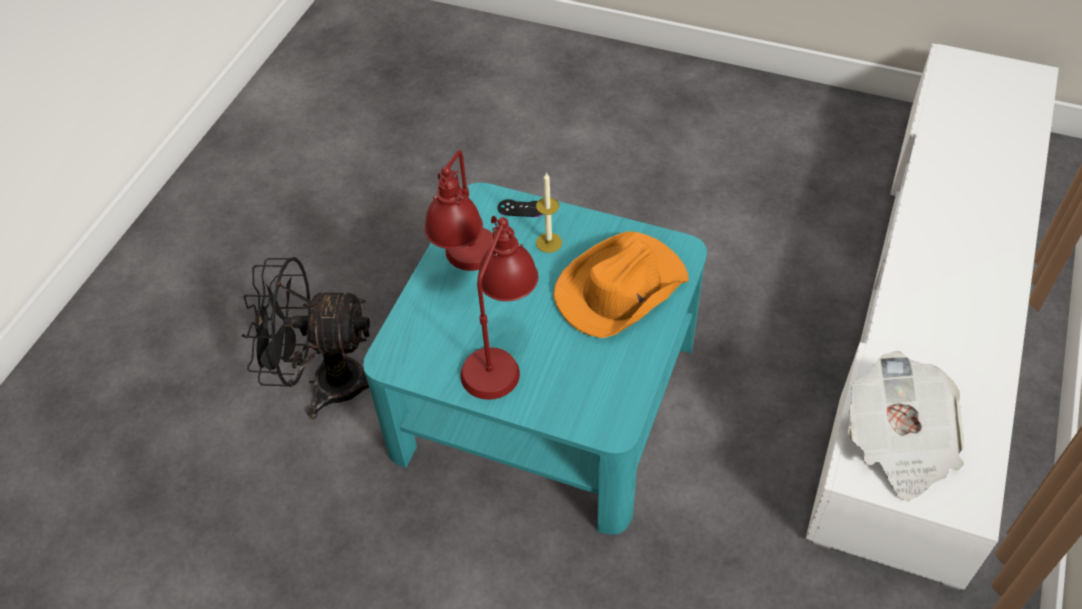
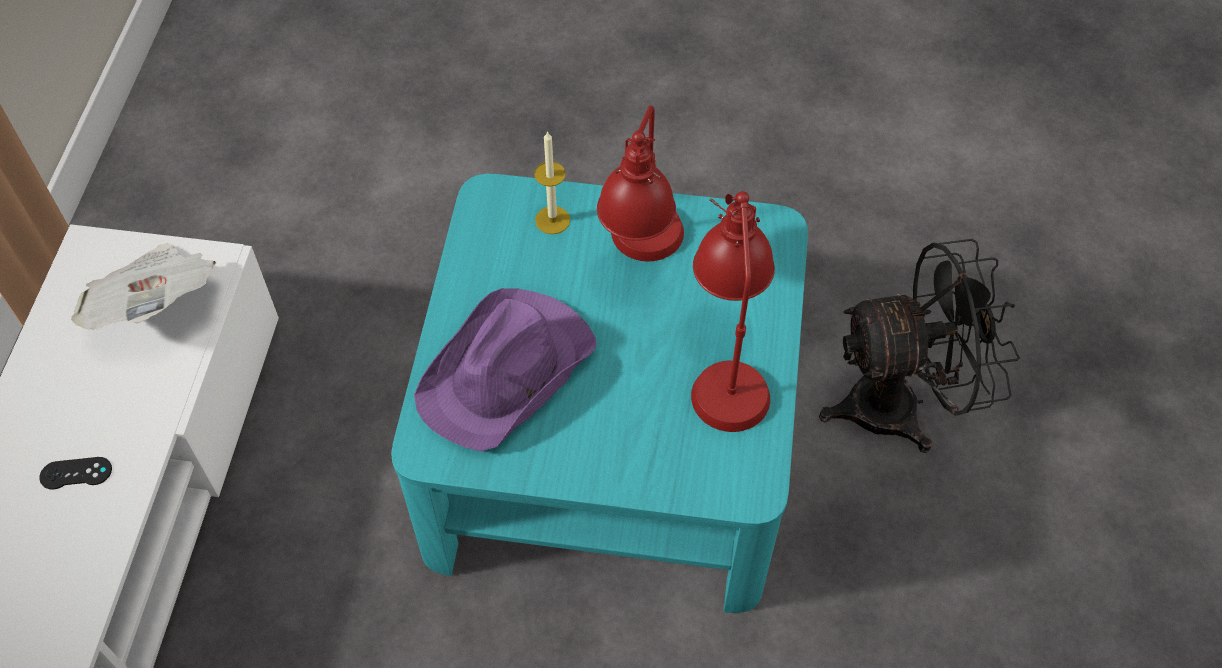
camera: 165 degrees right, 5 degrees up
black game controller [497,199,543,217] -> black game controller moved to [39,457,112,490]
candle [536,172,562,253] -> candle moved to [534,131,570,234]
orange hat [553,231,689,338] -> purple hat [414,288,596,452]

